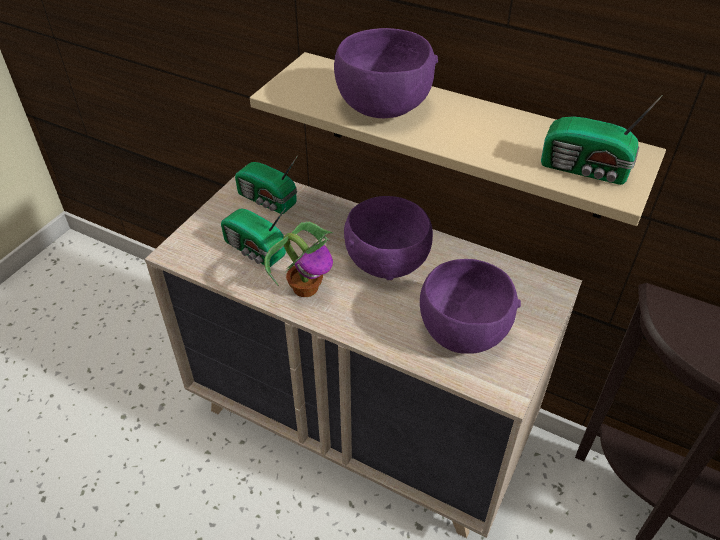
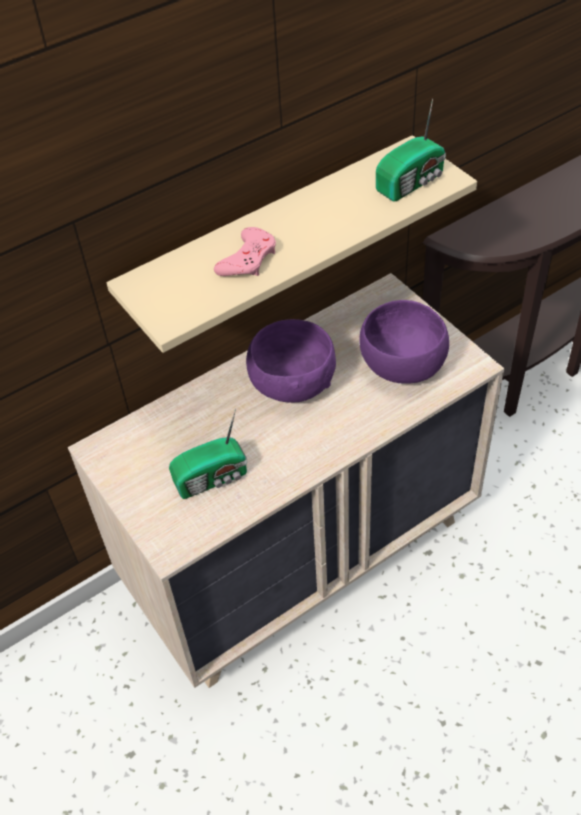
camera: 60 degrees left, 5 degrees up
radio [235,155,298,214] -> none
potted plant [264,221,333,297] -> none
purple bowl [334,28,438,118] -> pink game controller [214,227,276,276]

